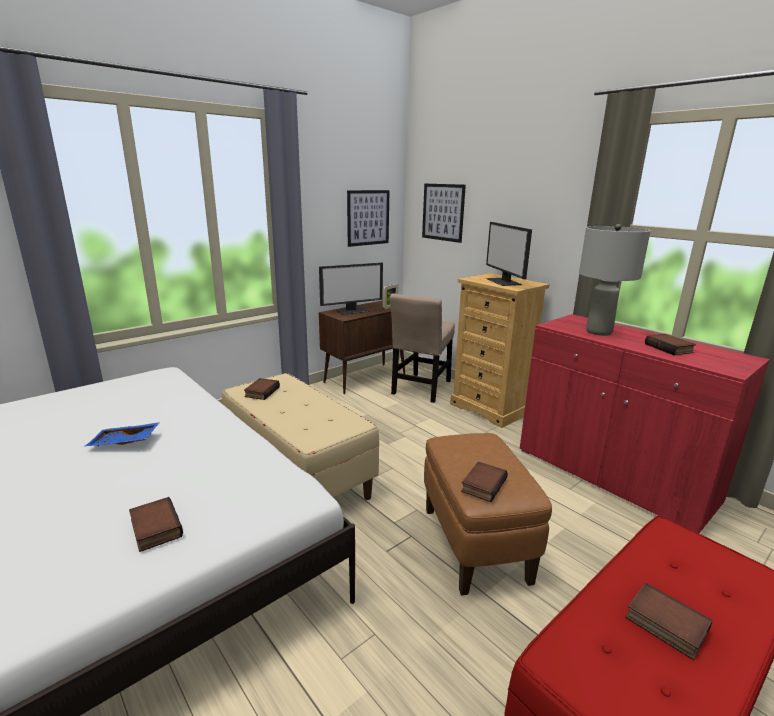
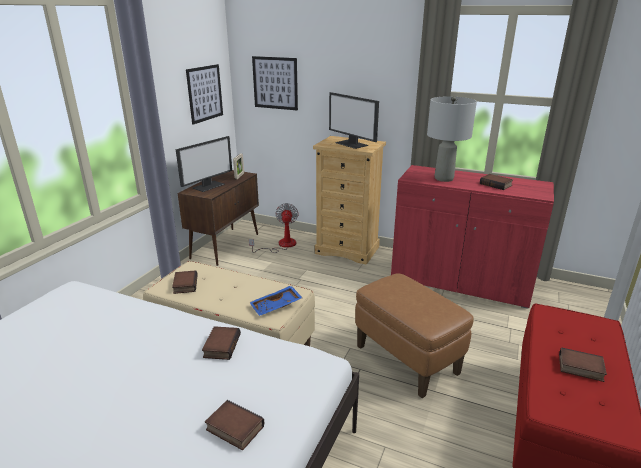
camera: 25 degrees left, 5 degrees up
blue tray [85,422,160,446] -> blue tray moved to [249,286,302,316]
beige chair [390,293,455,403] -> fan [249,203,299,253]
book [461,462,508,502] -> book moved to [202,326,241,360]

